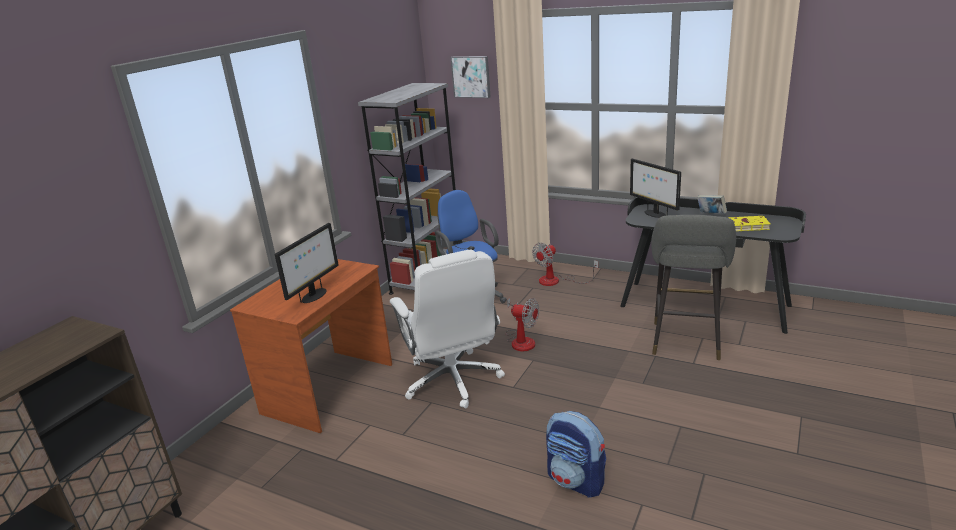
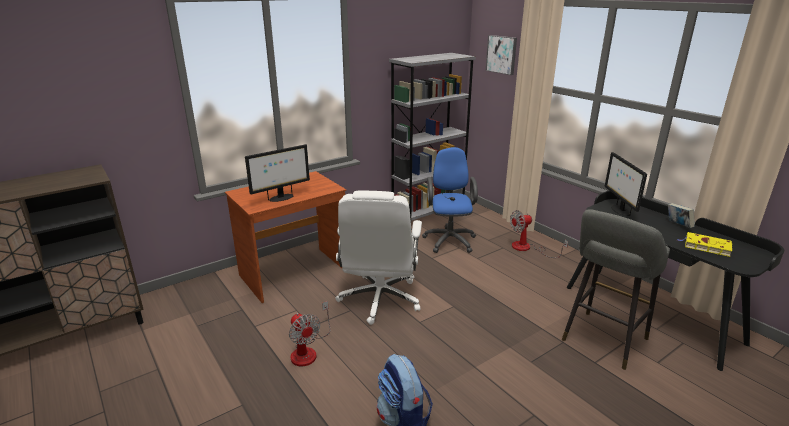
camera: 25 degrees right, 0 degrees up
fan [506,298,539,352] -> fan moved to [289,301,331,366]

